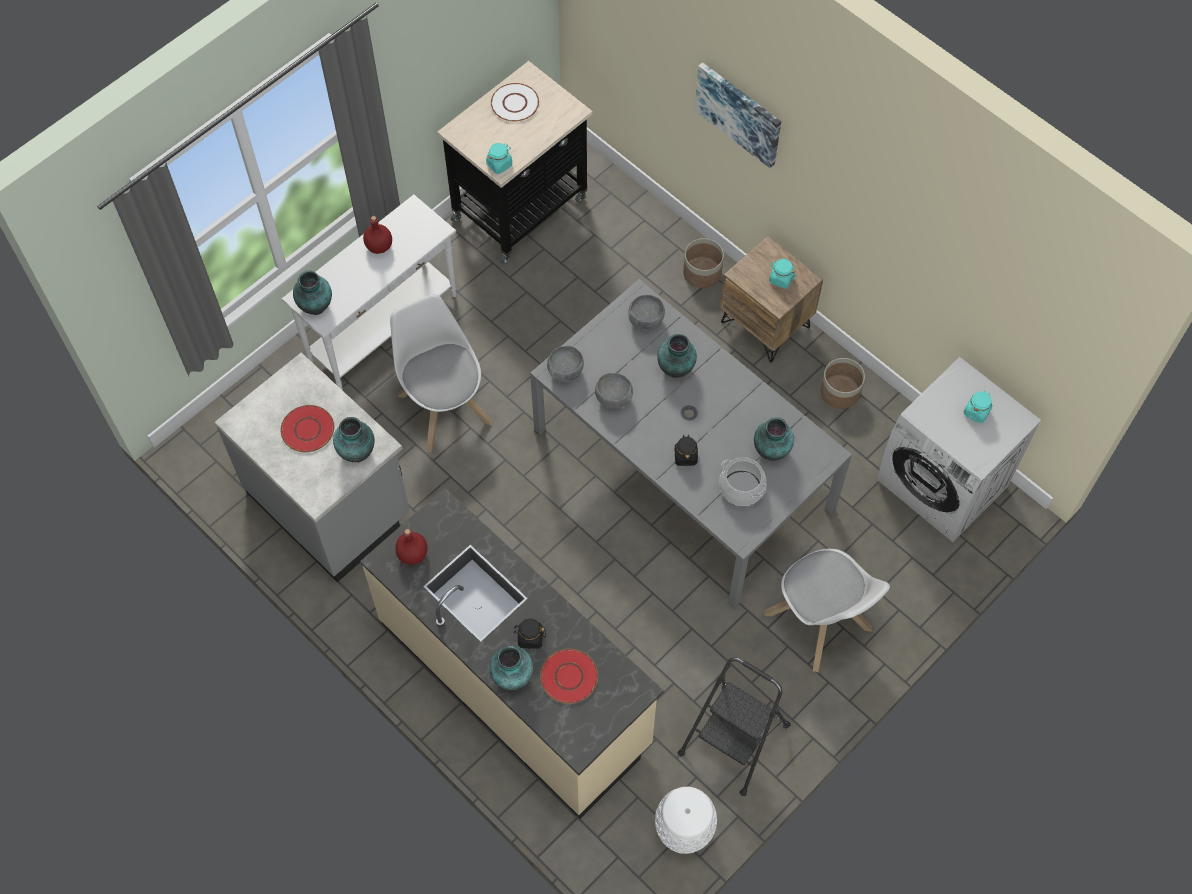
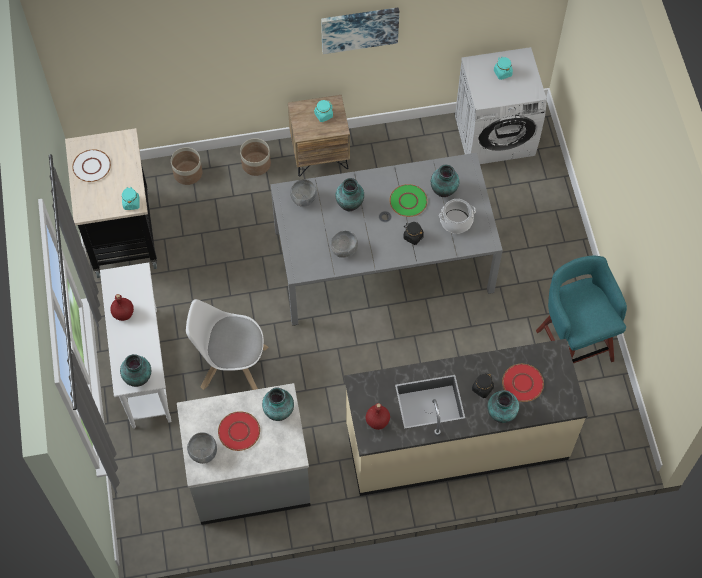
camera: 55 degrees left, 0 degrees up
grey bowl [547,346,584,383] -> grey bowl moved to [187,432,217,464]
white stool [655,787,717,854] -> none
black step ladder [678,657,791,796] -> turquoise stool [536,256,627,364]
picture [695,62,781,169] -> picture moved to [321,7,399,54]
chair [764,549,890,672] -> none
planter [820,358,865,409] -> planter moved to [171,147,202,185]
none -> green plate [389,184,428,217]

